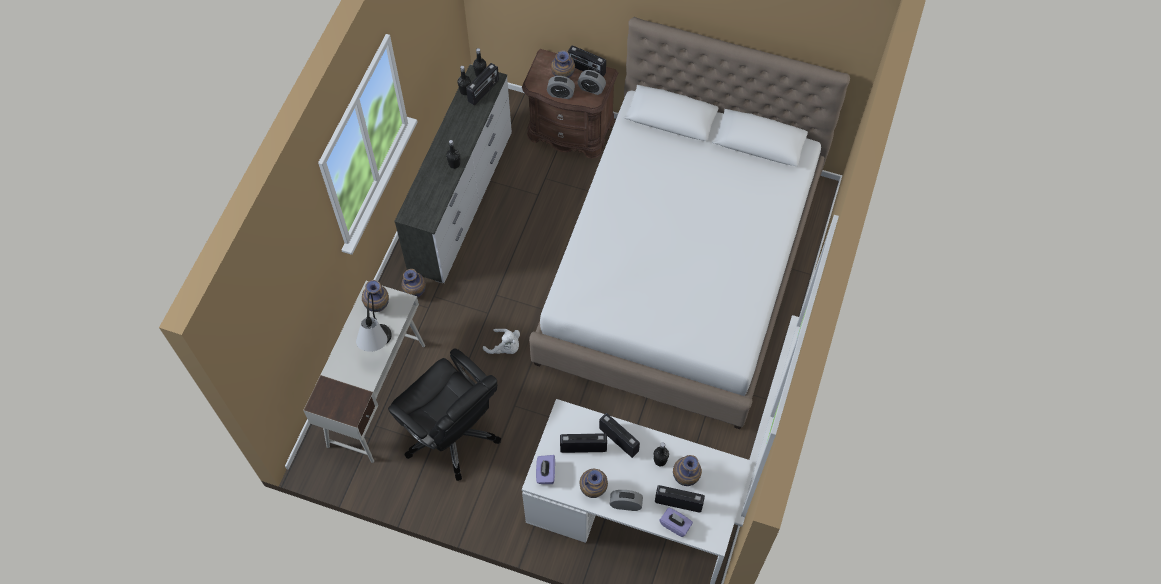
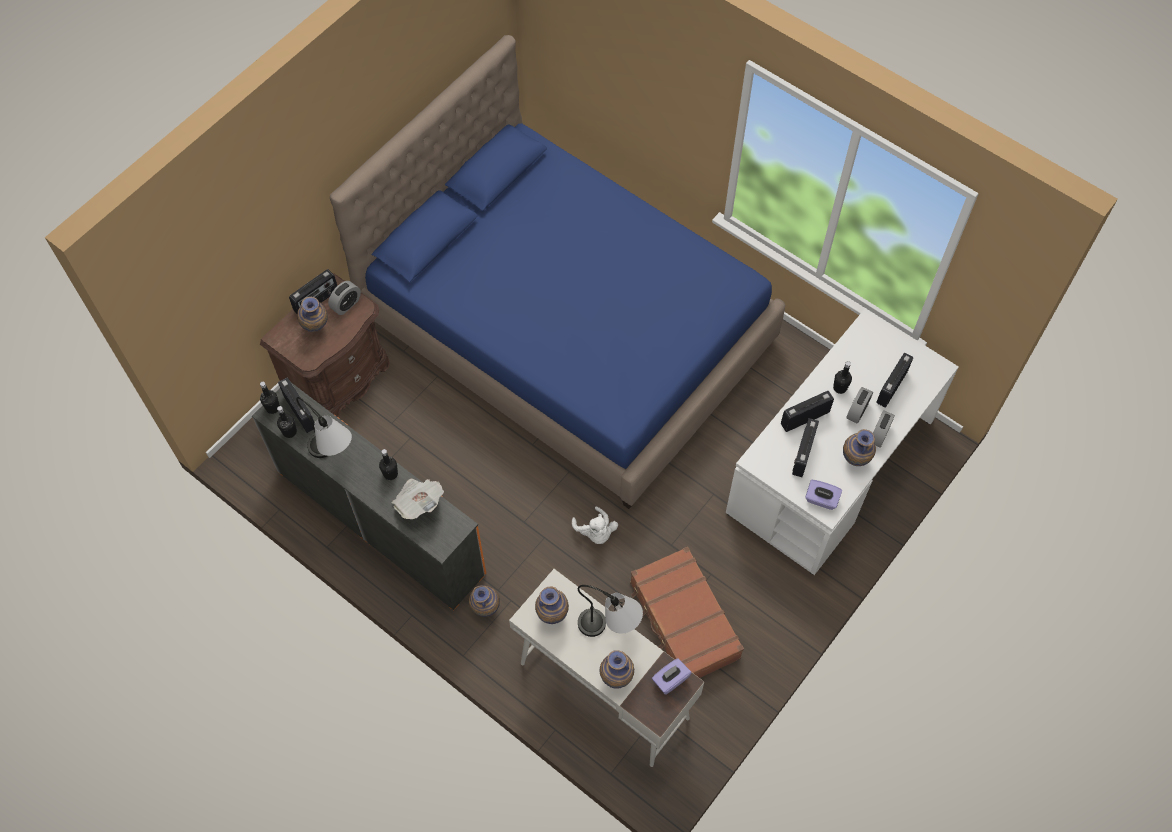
camera: 70 degrees left, 0 degrees up
black office chair [388,348,501,481] -> brown suitcase [630,547,744,678]
white dresser [394,64,512,283] -> orange dresser [252,383,486,611]
white plush toy [483,329,520,354] -> white plush toy turned 105 degrees clockwise [572,507,618,544]
white bed [529,17,850,429] -> blue bed [330,35,785,509]
alarm clock [547,76,575,99] -> alarm clock moved to [846,387,873,424]
purple tissue box [660,508,693,537] -> purple tissue box moved to [652,658,692,695]
vase [673,455,702,486] -> vase moved to [600,651,634,688]
none -> table lamp [296,397,352,458]
none -> newspaper [392,478,444,519]

